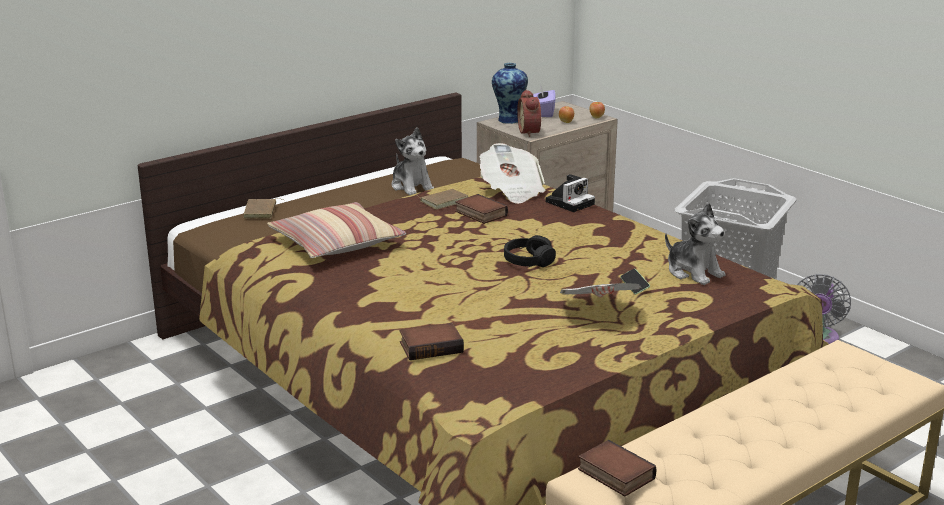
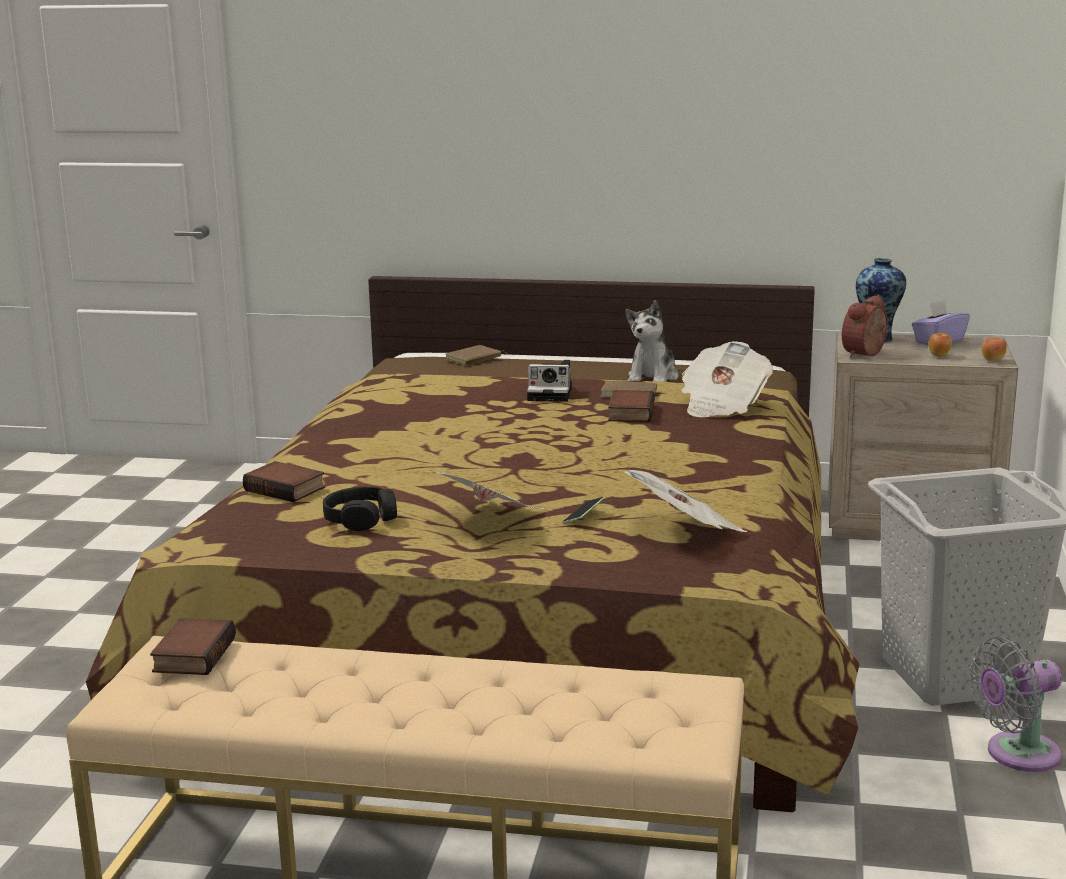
camera: 50 degrees right, 5 degrees down
pillow [267,202,406,258] -> none
black headphones [504,235,556,267] -> black headphones moved to [323,487,397,531]
camera [546,174,595,212] -> camera moved to [527,360,572,402]
plush toy [665,203,725,285] -> newspaper [623,470,747,532]

